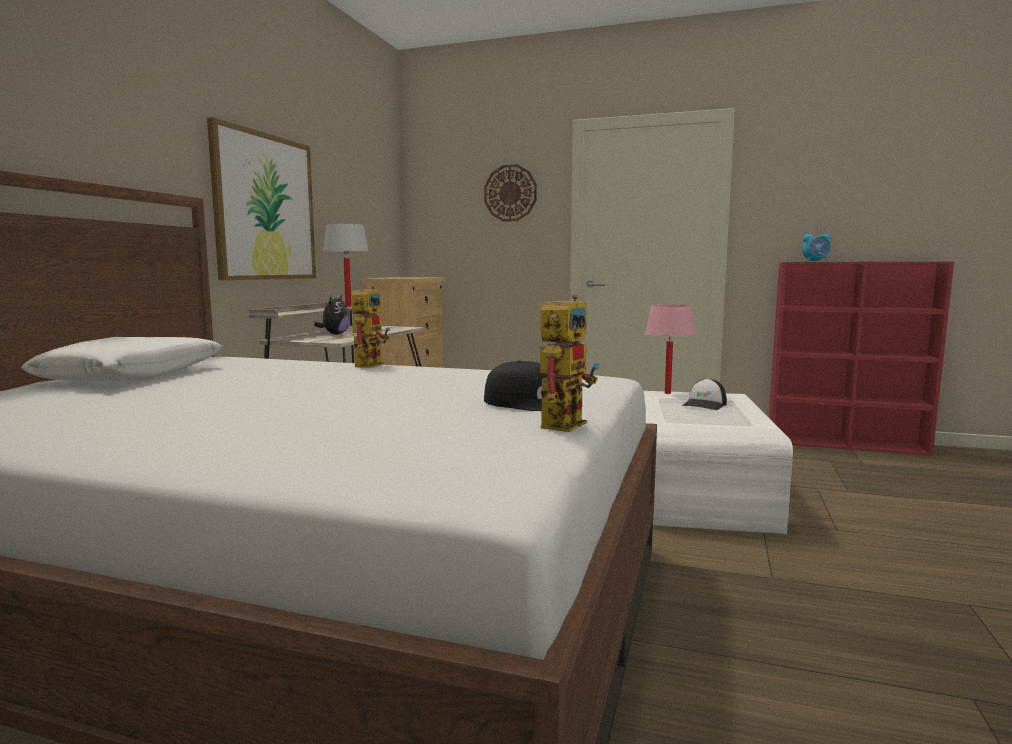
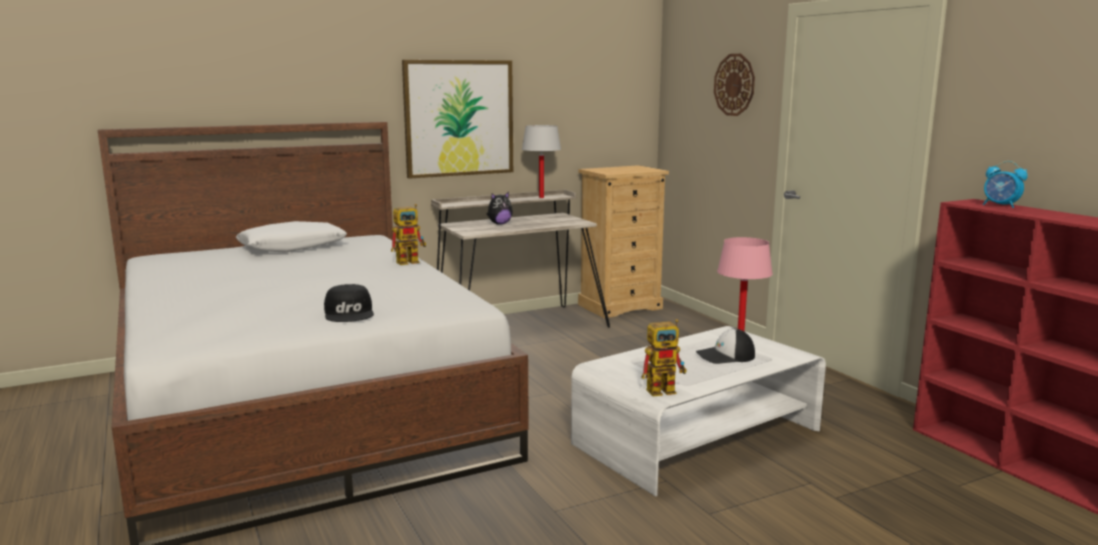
camera: 45 degrees right, 5 degrees up
toy robot [540,294,599,432] -> toy robot moved to [641,319,687,396]

